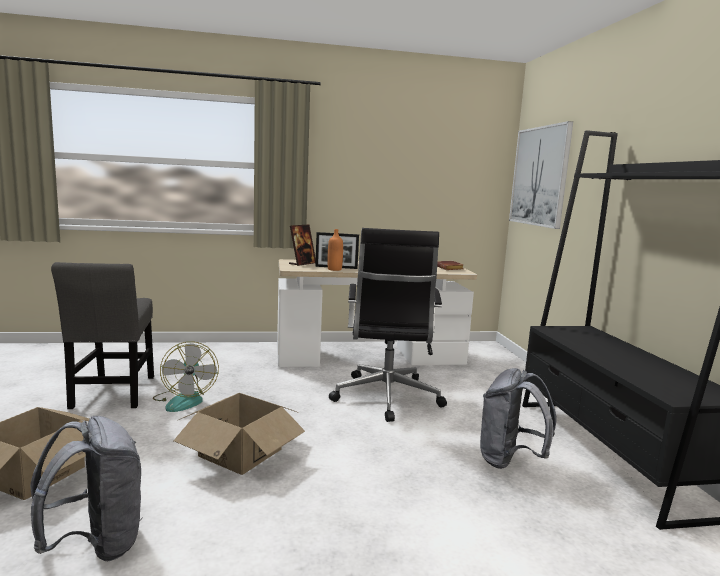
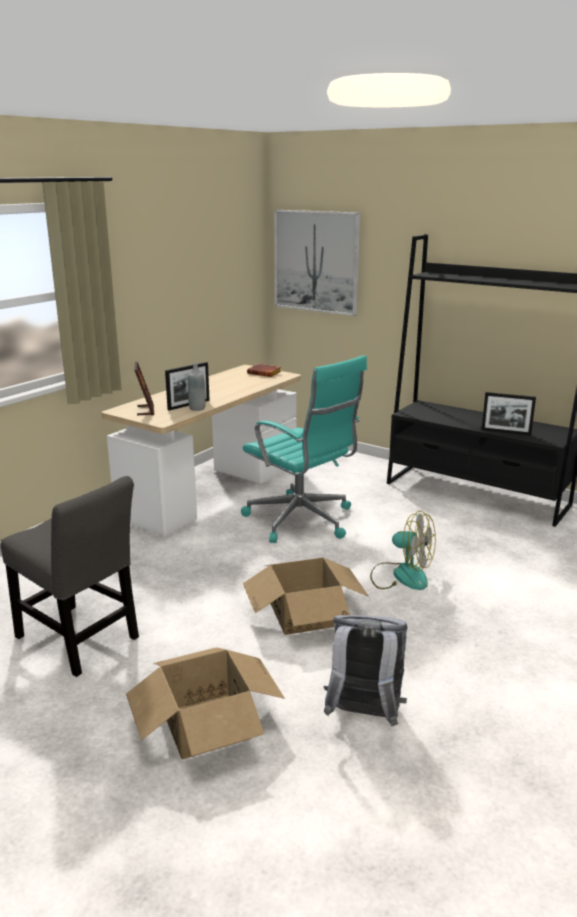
camera: 45 degrees left, 10 degrees up
fan [153,342,219,412] -> fan moved to [370,511,436,590]
orange bottle [327,229,343,271] -> grey bottle [188,363,206,411]
black office chair [329,228,447,422] -> turquoise office chair [241,355,367,543]
grey backpack [480,368,556,469] -> none
none -> picture frame [482,392,536,435]

